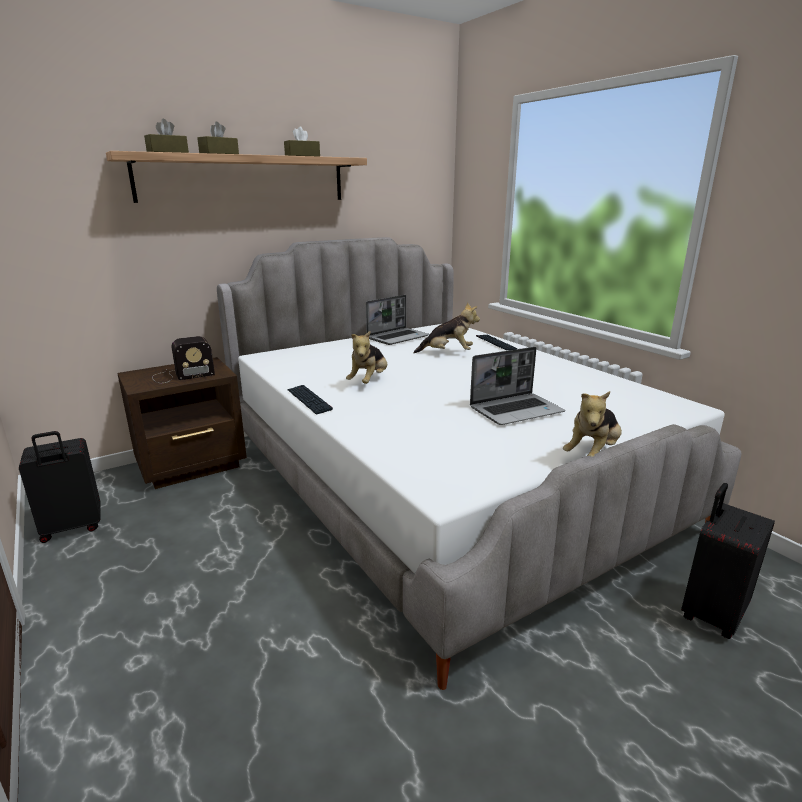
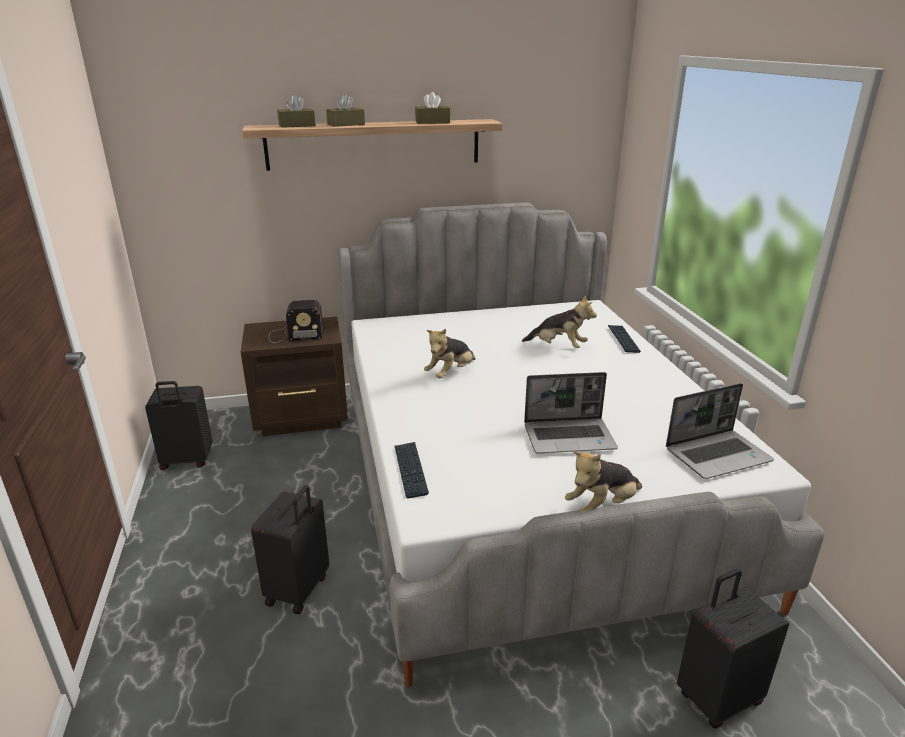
camera: 20 degrees right, 5 degrees up
keyboard [287,385,333,415] -> keyboard moved to [395,442,429,498]
laptop [366,295,429,345] -> laptop moved to [666,383,774,479]
none -> black suitcase [251,485,329,614]

